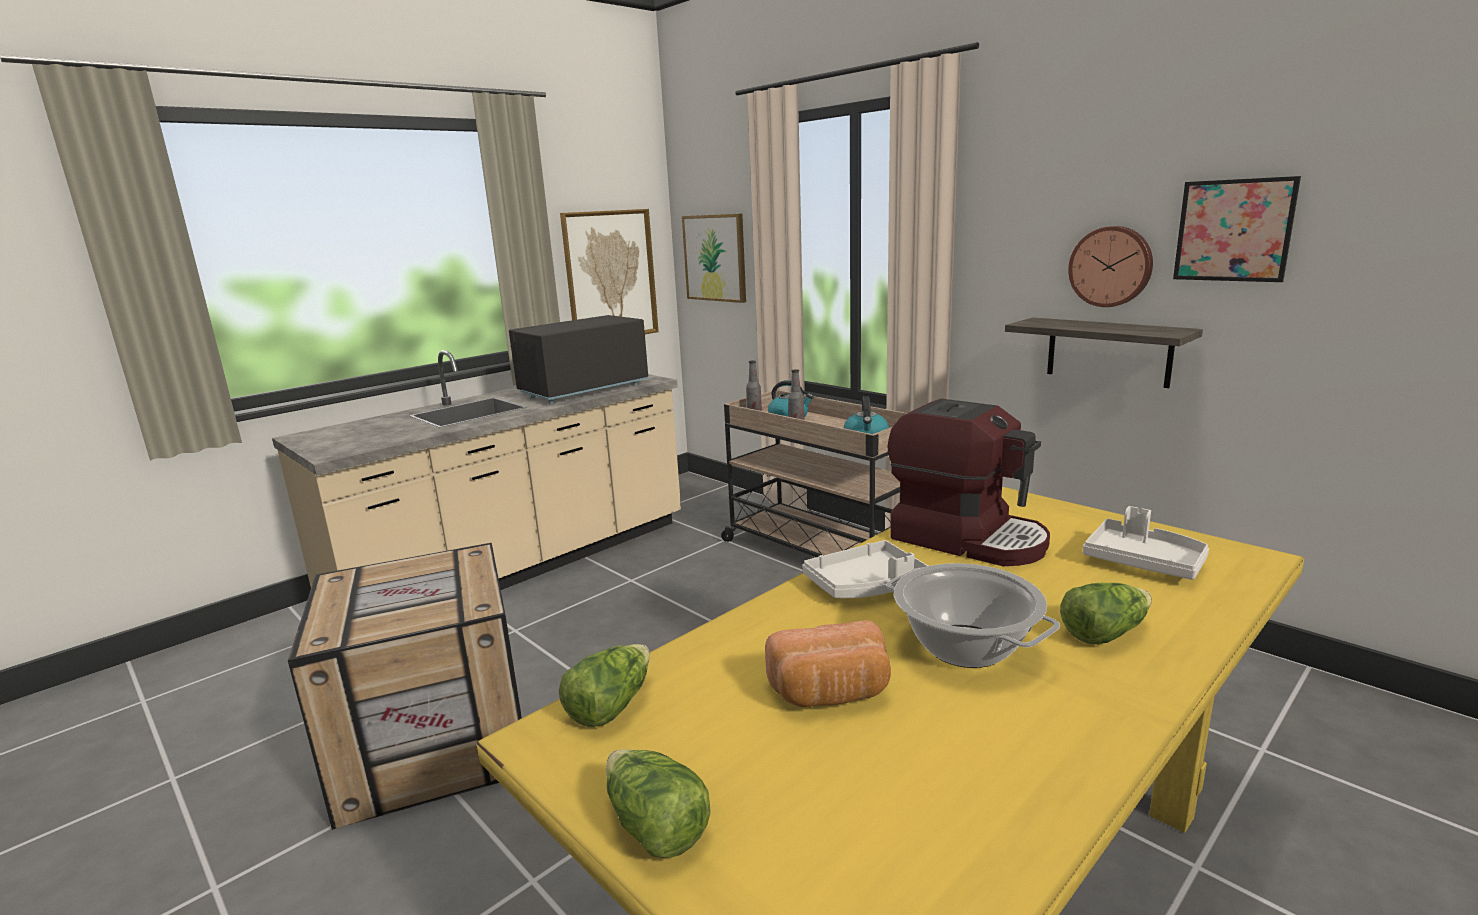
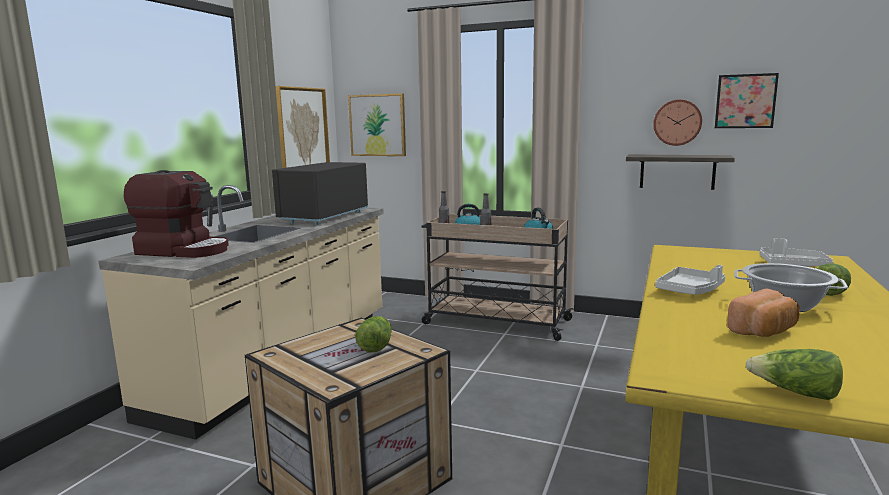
camera: 25 degrees left, 5 degrees down
lettuce [559,644,650,727] -> lettuce moved to [355,316,392,352]
coffee machine [887,399,1050,566] -> coffee machine moved to [124,170,229,258]

